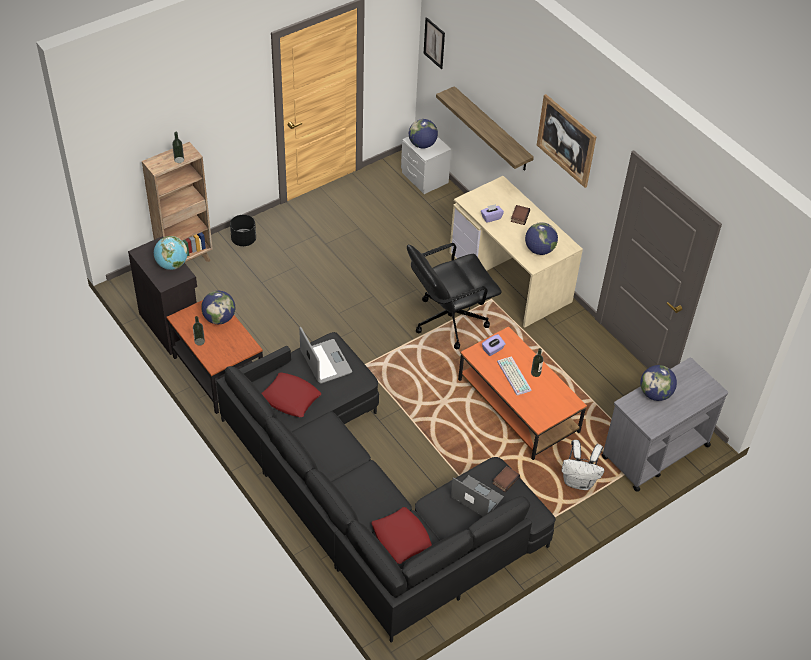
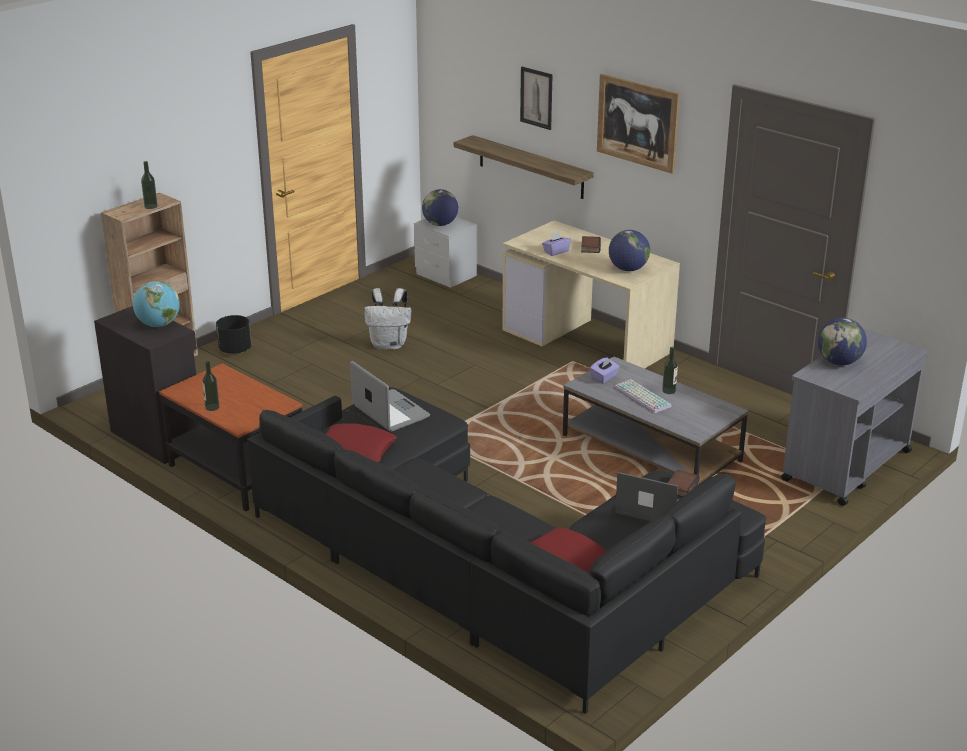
camera: 10 degrees left, 20 degrees down
globe [201,291,235,324] -> none
black office chair [407,243,502,349] -> none
picture [423,17,445,69] -> picture moved to [520,67,553,130]
orange coffee table [458,326,587,460] -> grey coffee table [563,357,749,485]
white backpack [561,440,604,490] -> white backpack moved to [364,288,411,350]

